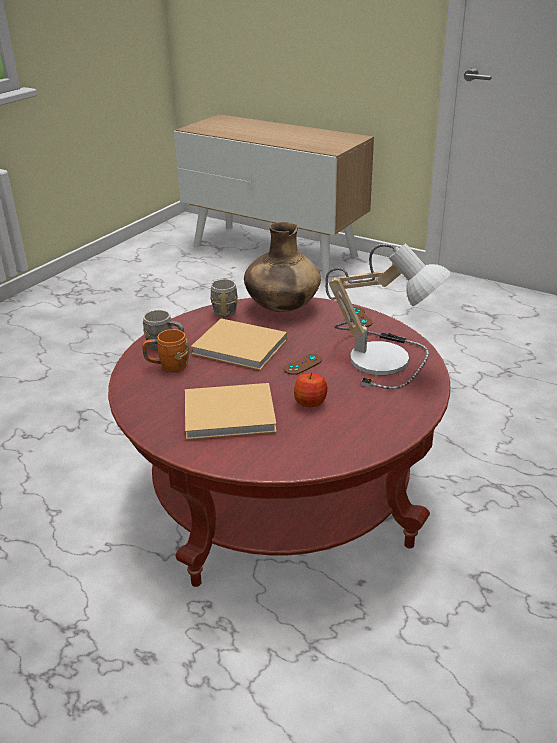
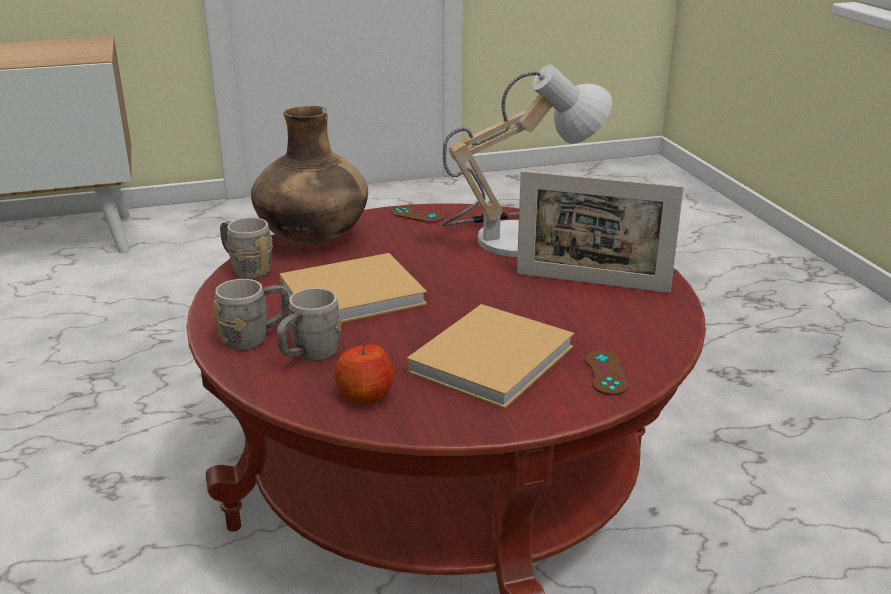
camera: 50 degrees left, 5 degrees down
orange mug [142,329,189,372] -> grey mug [277,288,341,361]
brown game controller [284,354,322,375] -> brown game controller moved to [585,351,629,395]
apple [294,373,327,407] -> apple moved to [335,343,393,404]
none -> picture frame [517,170,684,293]

